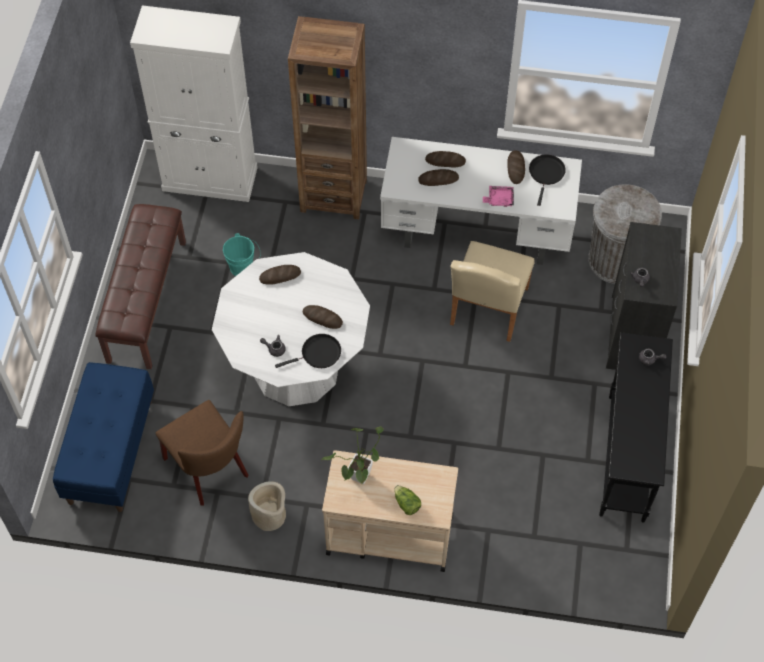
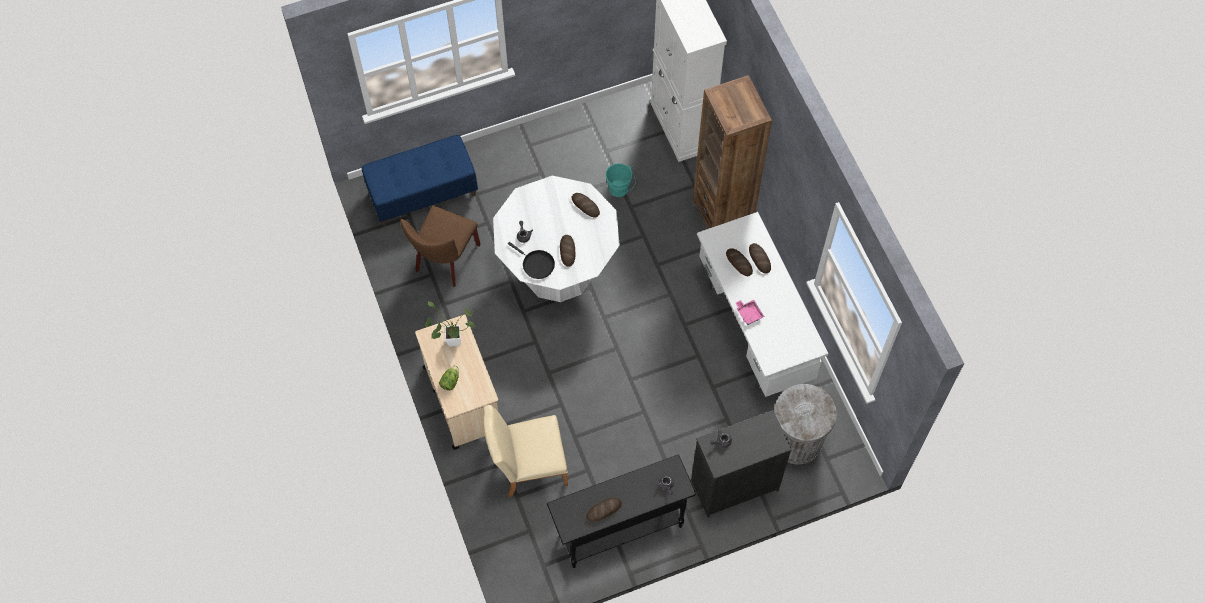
camera: 60 degrees right, 5 degrees up
brown bench [95,204,186,369] -> none
beige planter [248,481,286,531] -> none
beige chair [450,241,535,342] -> beige chair moved to [483,405,568,497]
bread [507,150,525,184] -> bread moved to [586,498,622,522]
black frying pan [529,155,566,206] -> none

